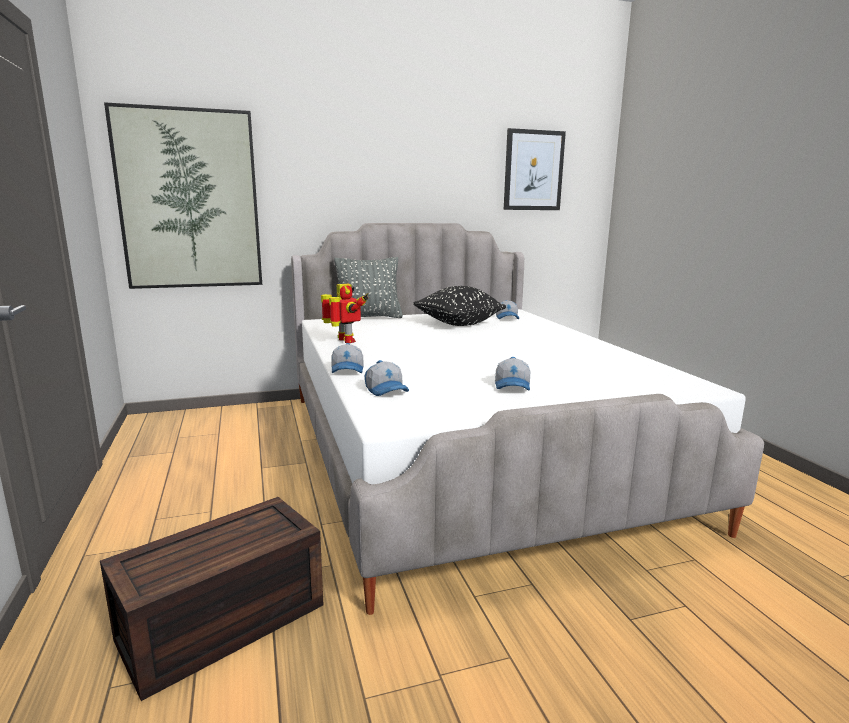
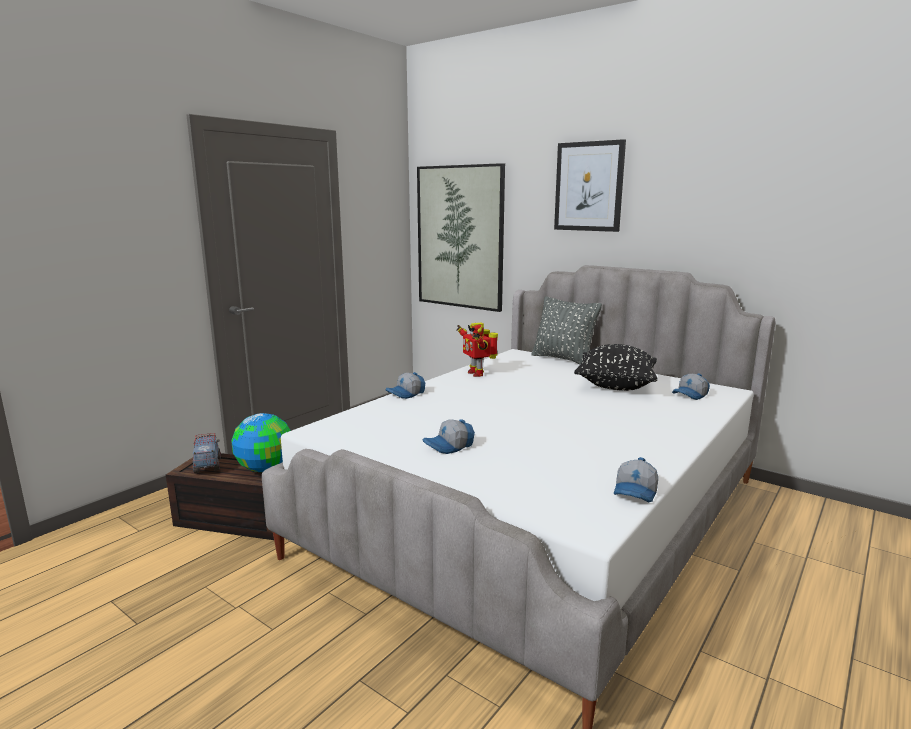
camera: 55 degrees right, 0 degrees up
toy robot [321,284,368,343] -> toy robot turned 135 degrees clockwise [457,322,498,377]
cap [365,360,409,396] -> cap moved to [614,457,658,502]
picture [504,128,566,210] -> picture moved to [554,139,626,232]
none -> toy truck [193,433,221,473]
none -> globe [231,413,291,472]

